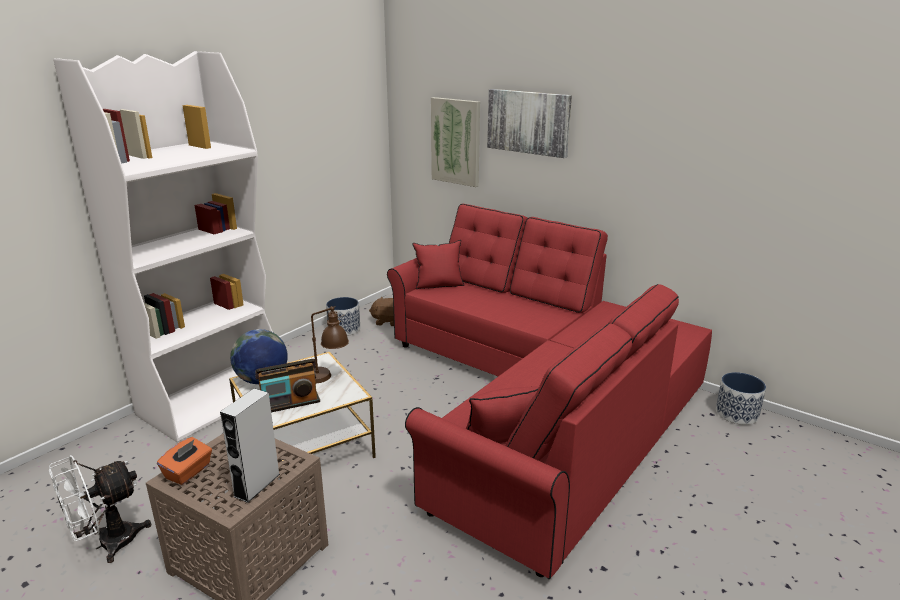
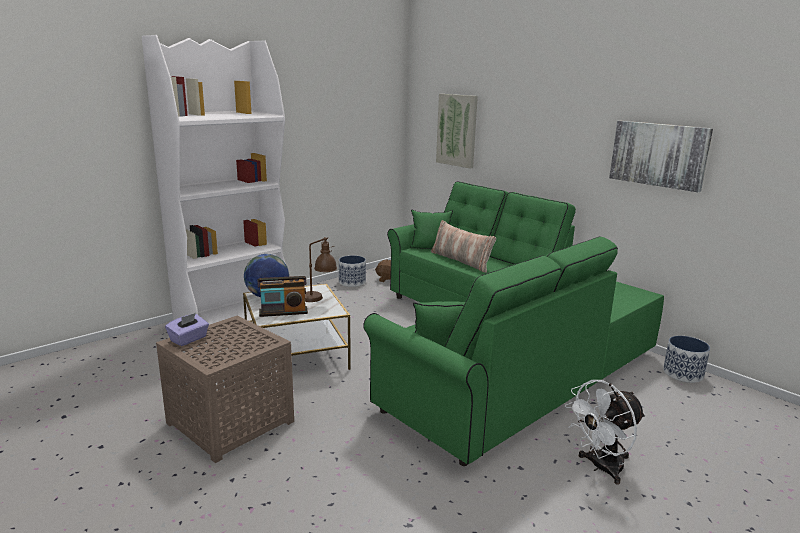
camera: 10 degrees right, 5 degrees down
white fan [49,455,151,563] -> white fan moved to [565,380,646,485]
orange tissue box [157,437,212,485] -> purple tissue box [165,313,209,346]
grey speaker [220,388,280,503] -> none
red sofa [387,204,712,579] -> green sofa [363,181,664,466]
picture [487,89,572,158] -> picture moved to [609,121,713,192]
none -> pillow [431,220,496,273]

